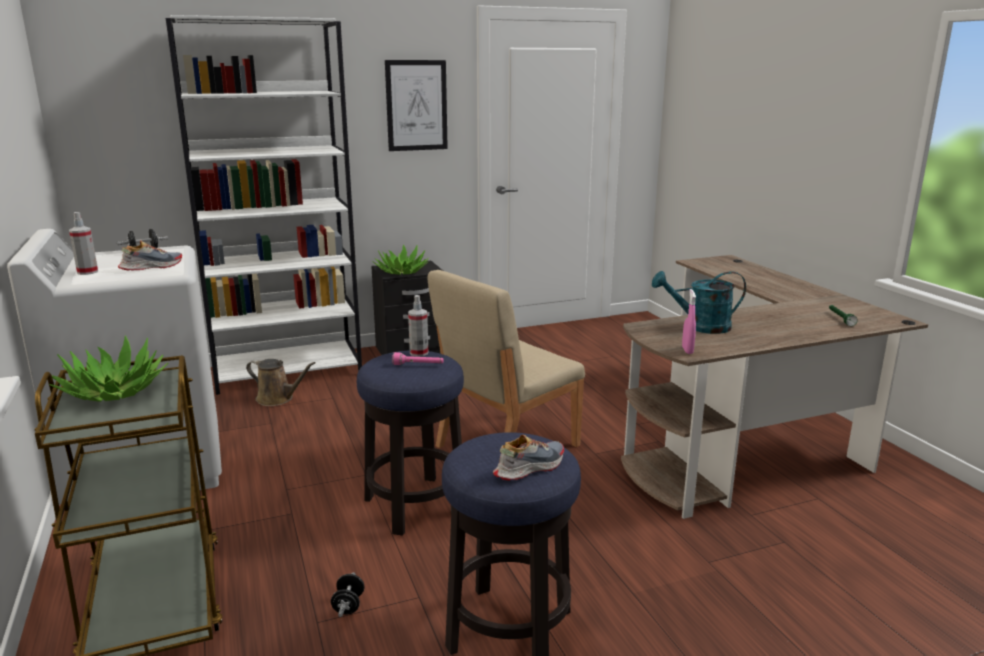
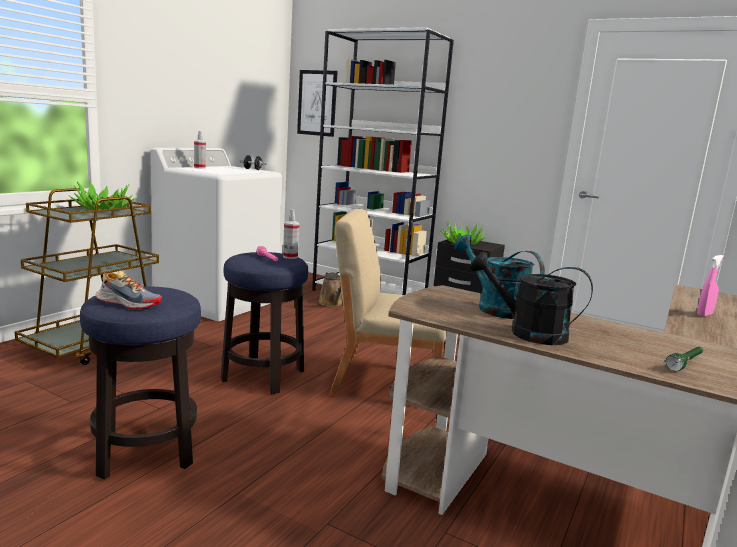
camera: 50 degrees right, 5 degrees down
shoe [118,240,182,271] -> none
black dumbbell [331,573,364,617] -> none
picture [385,60,448,151] -> picture moved to [297,70,338,137]
pink spray bottle [682,289,696,354] -> pink spray bottle moved to [697,255,724,316]
none -> black watering can [470,252,593,345]

